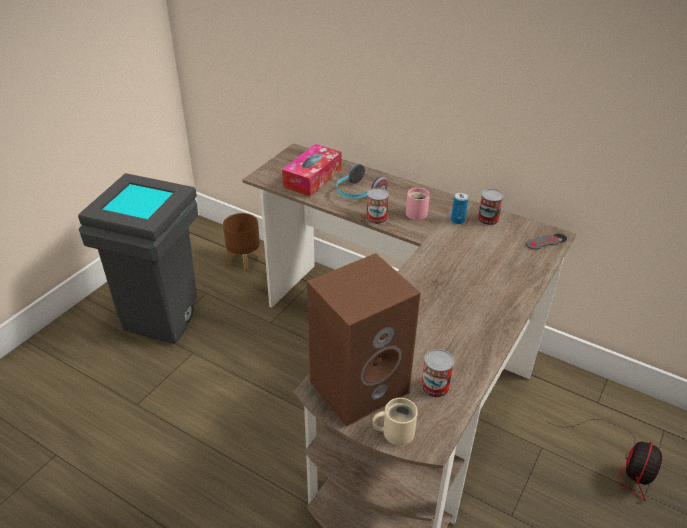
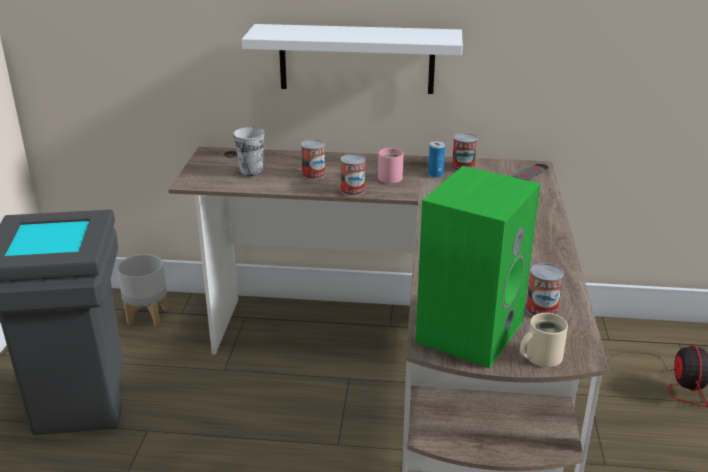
camera: 25 degrees left, 10 degrees down
brown planter [223,213,261,271] -> grey planter [117,254,168,327]
tissue box [282,144,342,197] -> cup [233,127,264,176]
brown speaker [307,253,421,427] -> green speaker [416,166,540,368]
headphones [336,164,388,198] -> can [301,139,325,180]
none -> white shelf [242,24,463,94]

